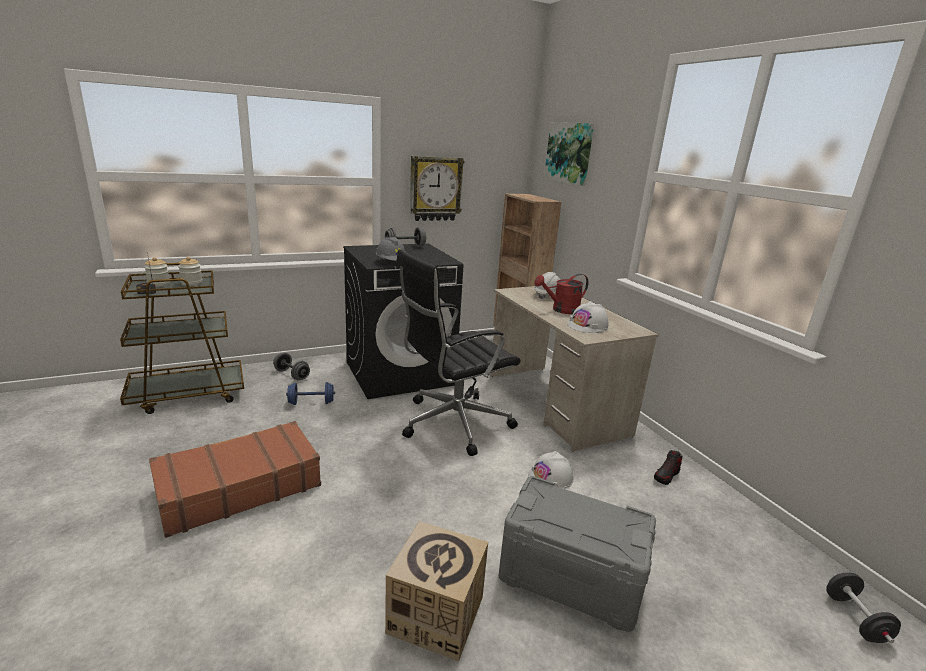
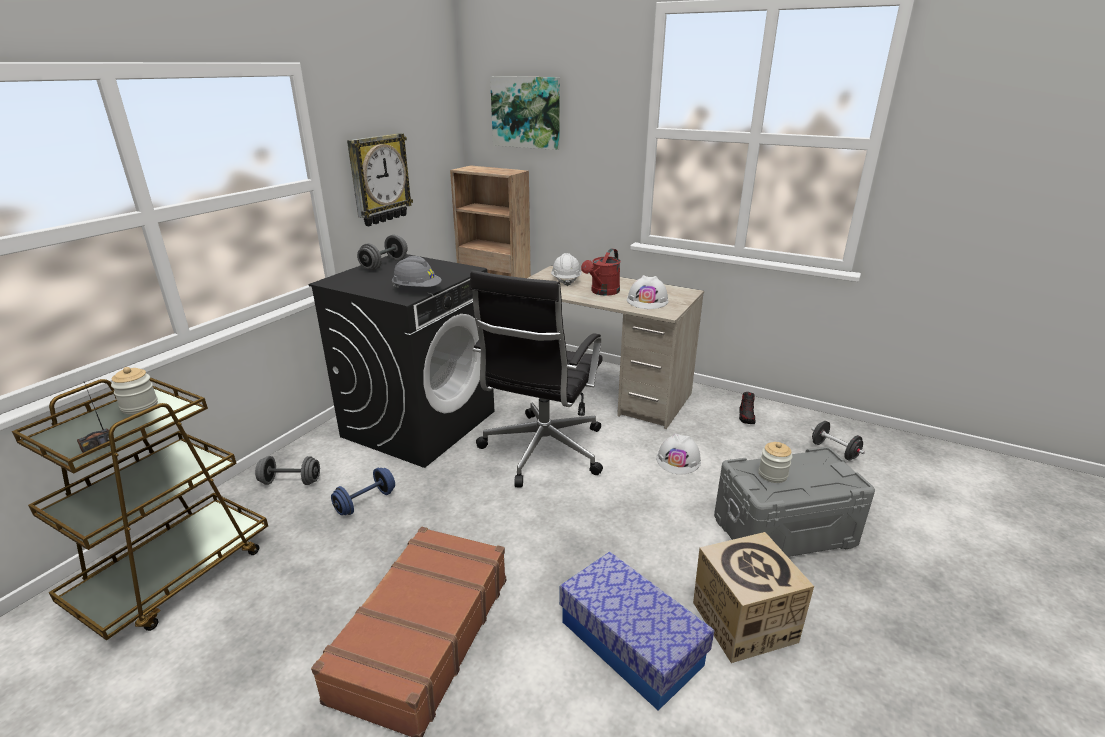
camera: 35 degrees left, 5 degrees up
jar [144,257,170,287] -> jar moved to [759,442,792,483]
black dumbbell [826,573,901,643] -> black dumbbell moved to [811,421,865,461]
none -> storage box [559,552,714,711]

